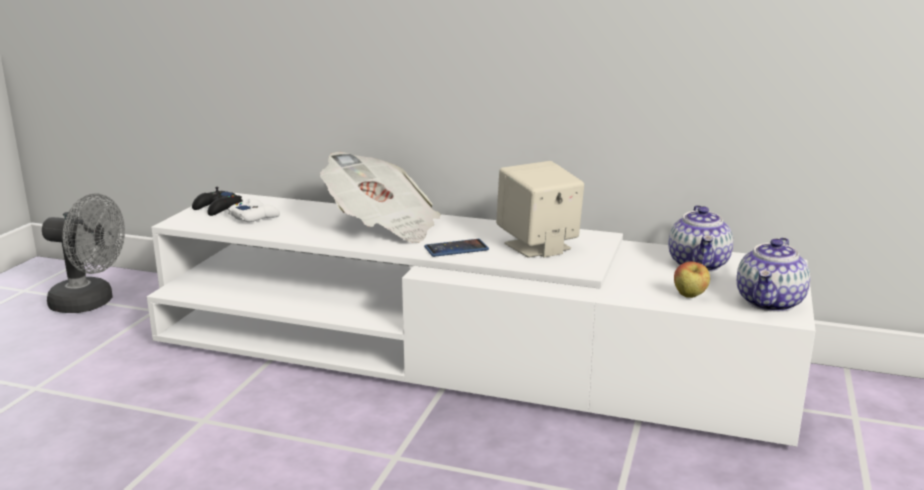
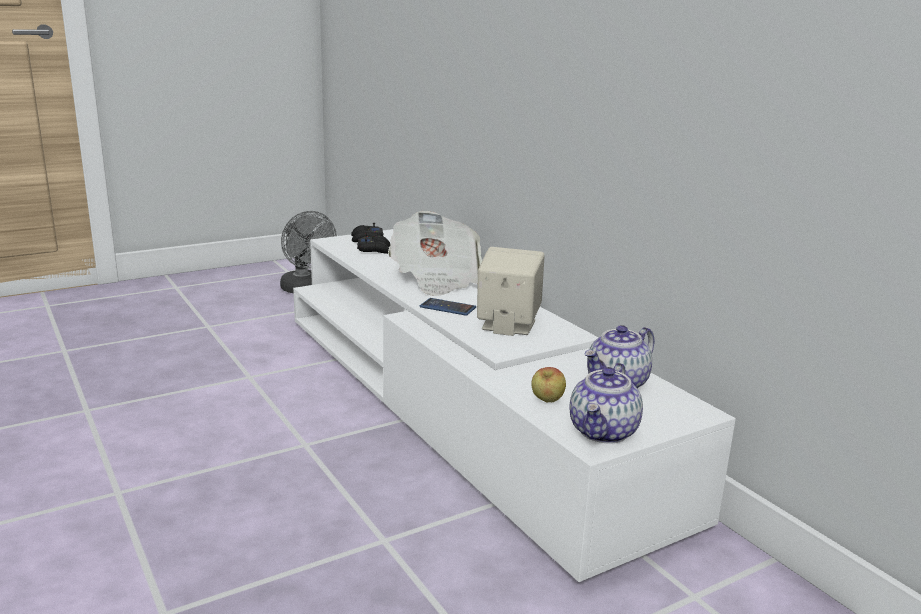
camera: 40 degrees right, 0 degrees up
white game controller [228,199,280,222] -> black game controller [357,235,391,254]
teapot [737,237,810,312] -> teapot turned 45 degrees counterclockwise [569,363,643,444]

